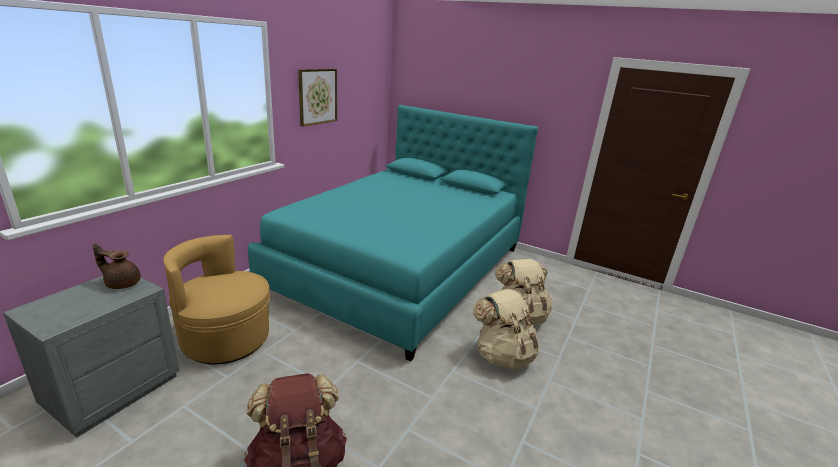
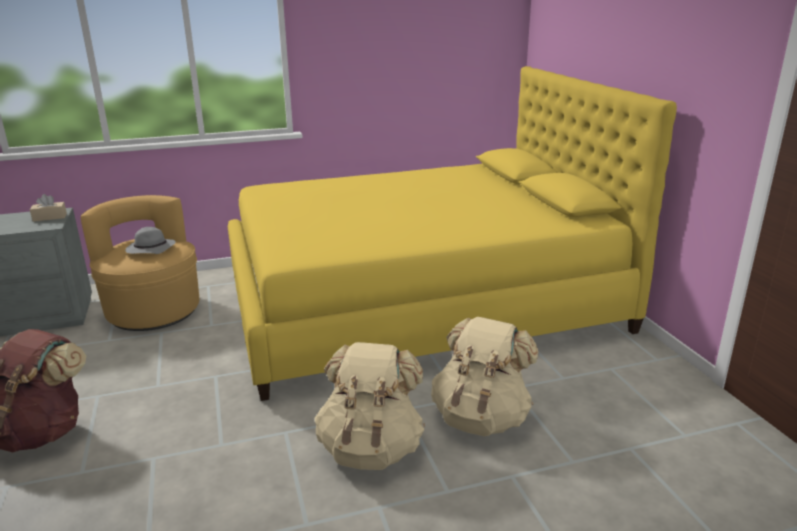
camera: 45 degrees right, 0 degrees up
brown teapot [92,244,141,289] -> beige tissue box [30,194,67,222]
turquoise bed [248,105,538,361] -> yellow bed [228,66,677,401]
picture [298,69,337,127] -> none
none -> grey hat [125,227,176,254]

